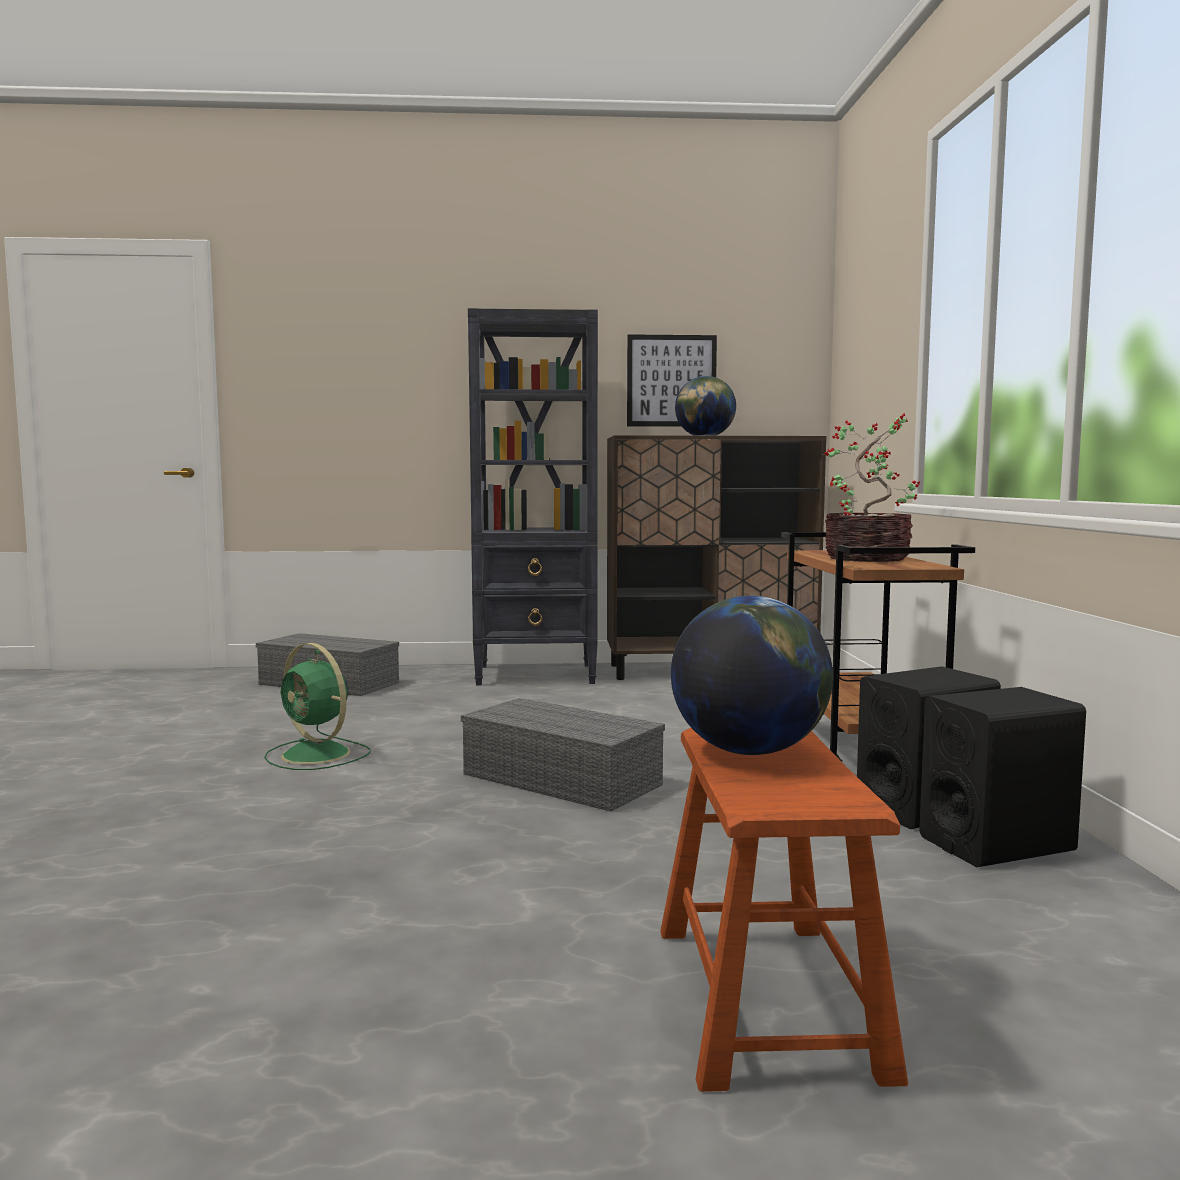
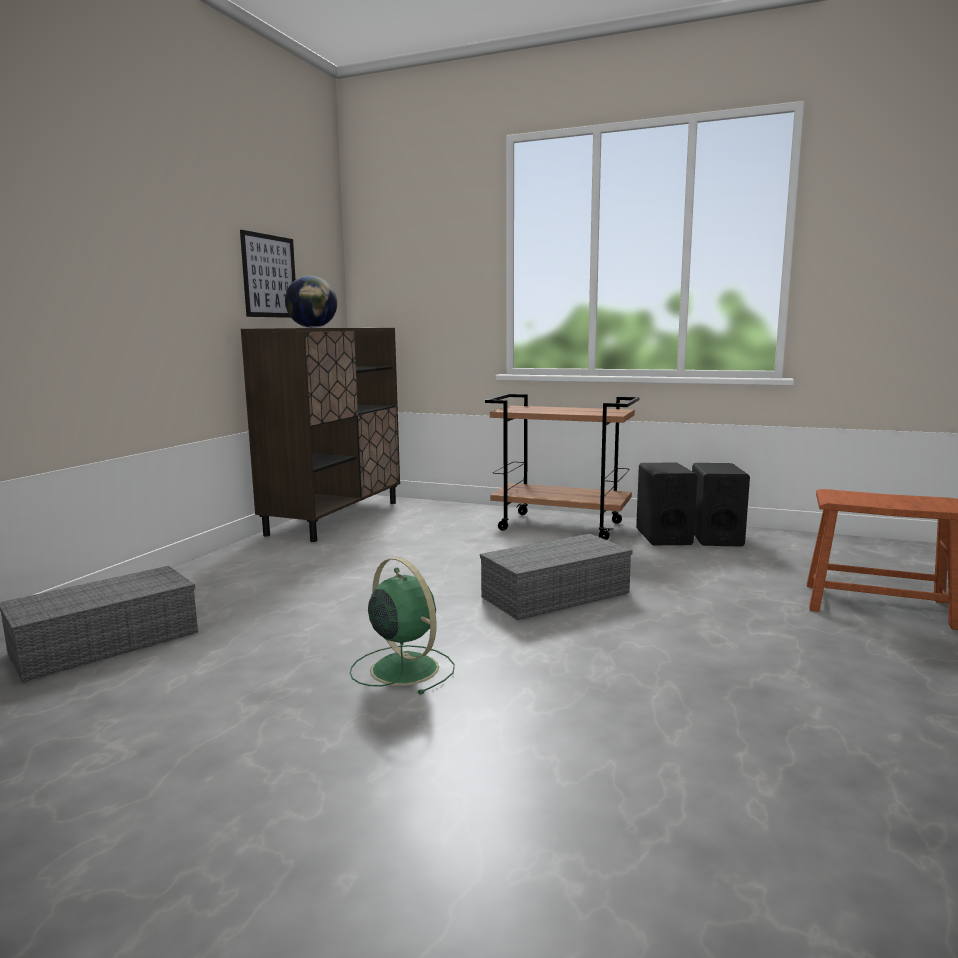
camera: 65 degrees left, 5 degrees up
green fan [264,643,371,770] -> green fan turned 105 degrees counterclockwise [350,557,455,695]
black bookcase [468,308,598,686] -> none
globe [671,596,833,755] -> none
potted plant [825,413,920,562] -> none

